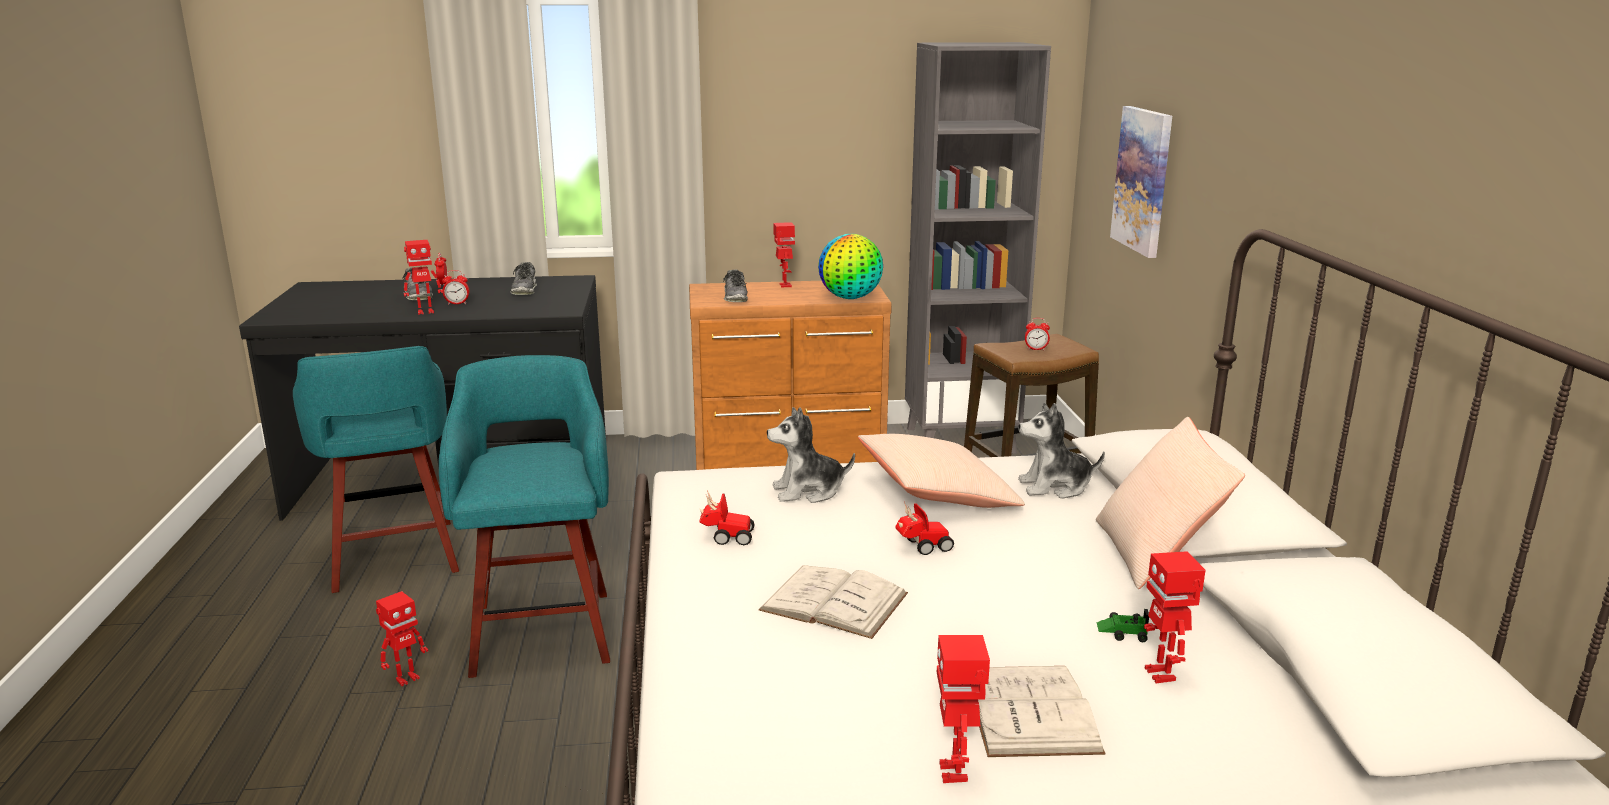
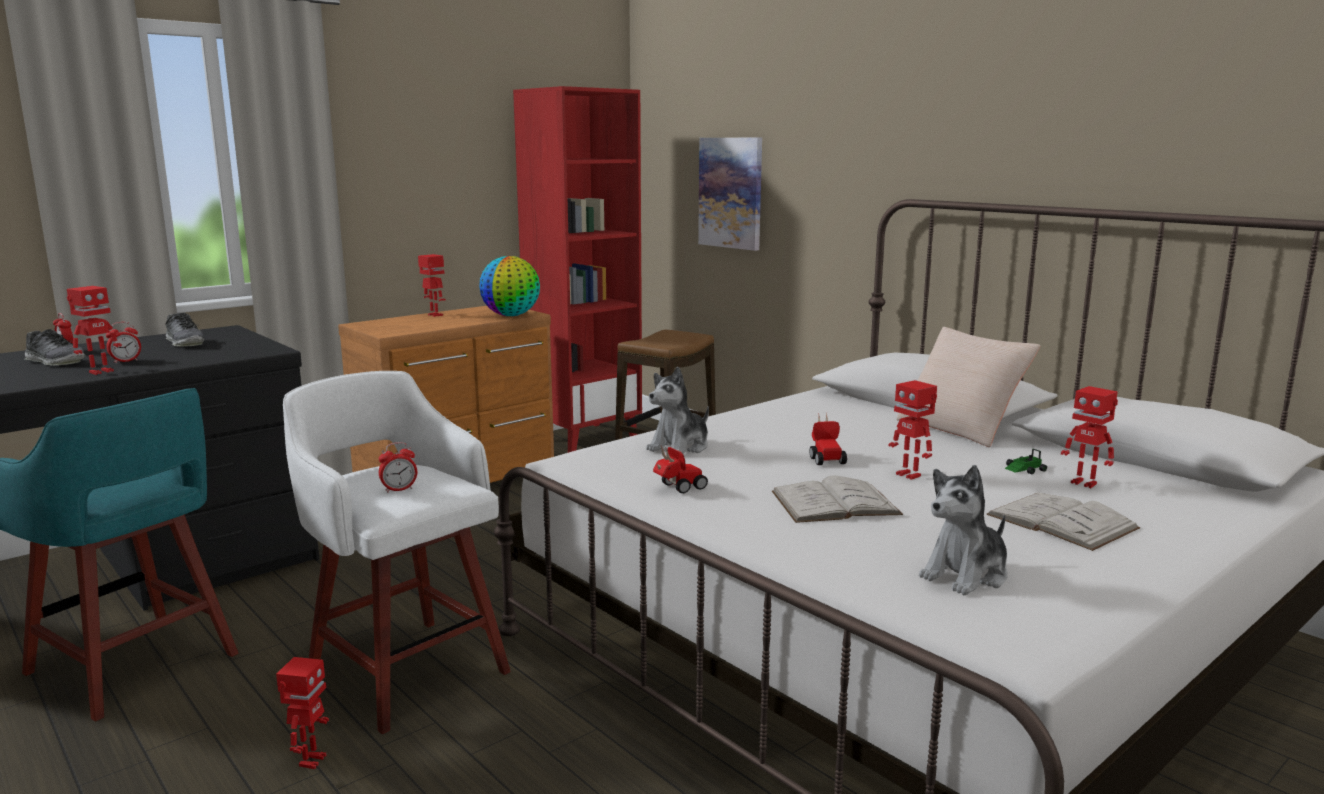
camera: 35 degrees left, 5 degrees down
turquoise stool [439,355,610,678] -> white stool [283,371,511,734]
shoe [723,270,748,302] -> none
beige pillow [858,434,1025,508] -> none
toy car [896,502,954,555] -> toy car turned 135 degrees clockwise [810,413,847,465]
grey bookcase [905,42,1051,454] -> red bookcase [513,86,642,453]
toy robot [937,635,990,783] -> toy robot moved to [889,380,937,480]
plush toy [1018,403,1105,498] -> plush toy moved to [919,465,1008,595]
alarm clock [1025,318,1050,350] -> alarm clock moved to [379,442,417,493]

